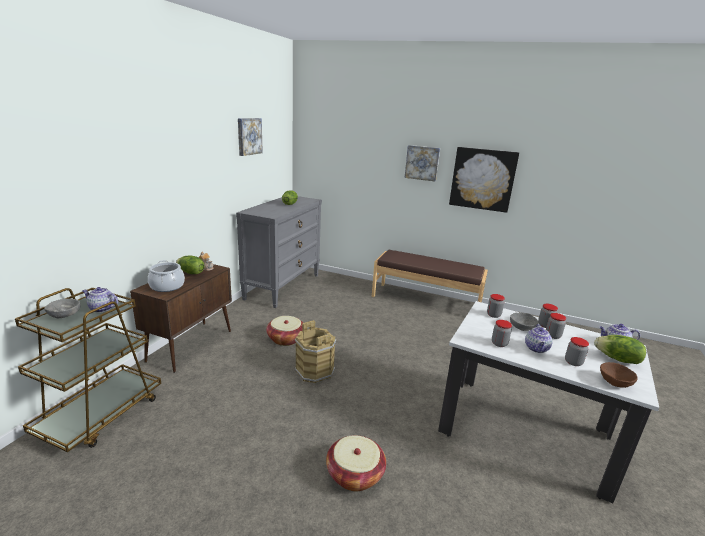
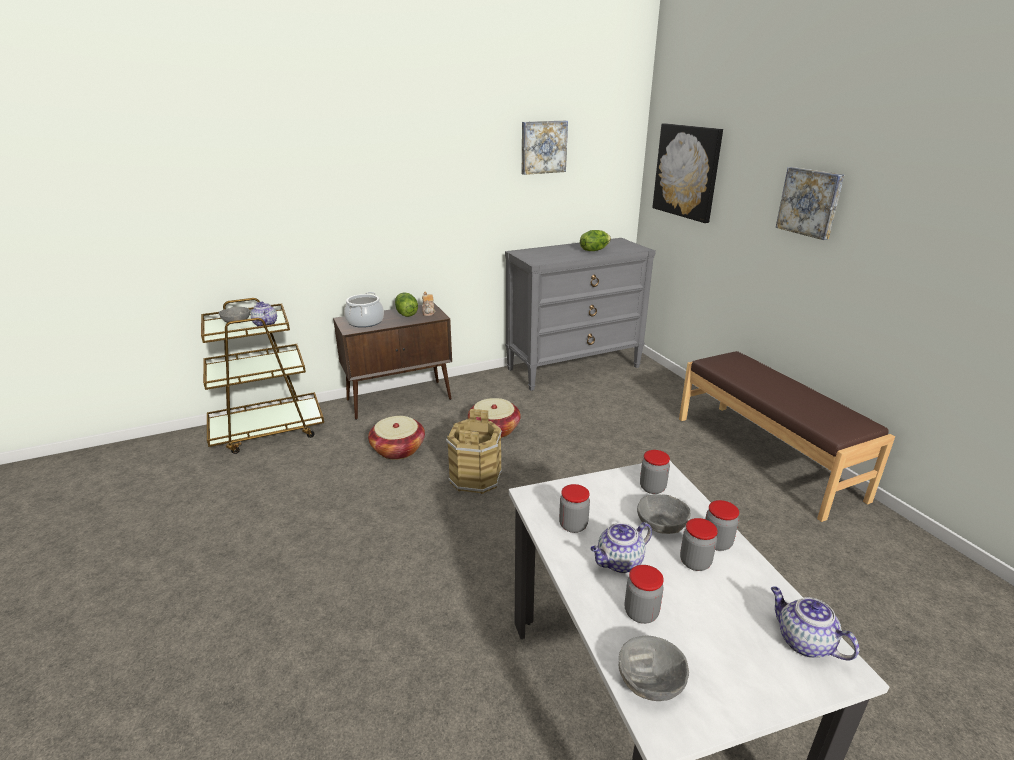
camera: 45 degrees right, 5 degrees up
basket [326,435,386,491] -> basket moved to [368,416,425,460]
picture [449,147,519,213] -> picture moved to [652,123,723,223]
lettuce [594,335,646,364] -> none
brown bowl [600,362,638,388] -> grey bowl [619,636,689,701]

